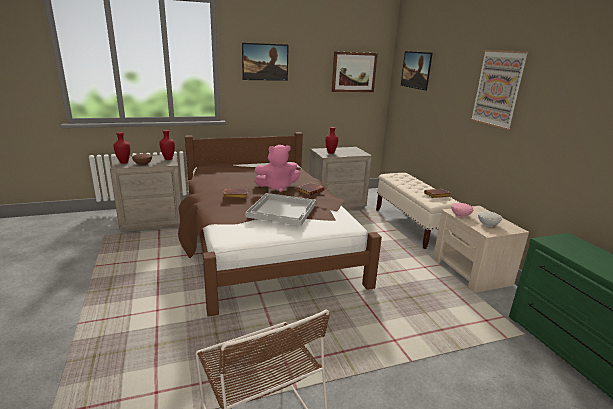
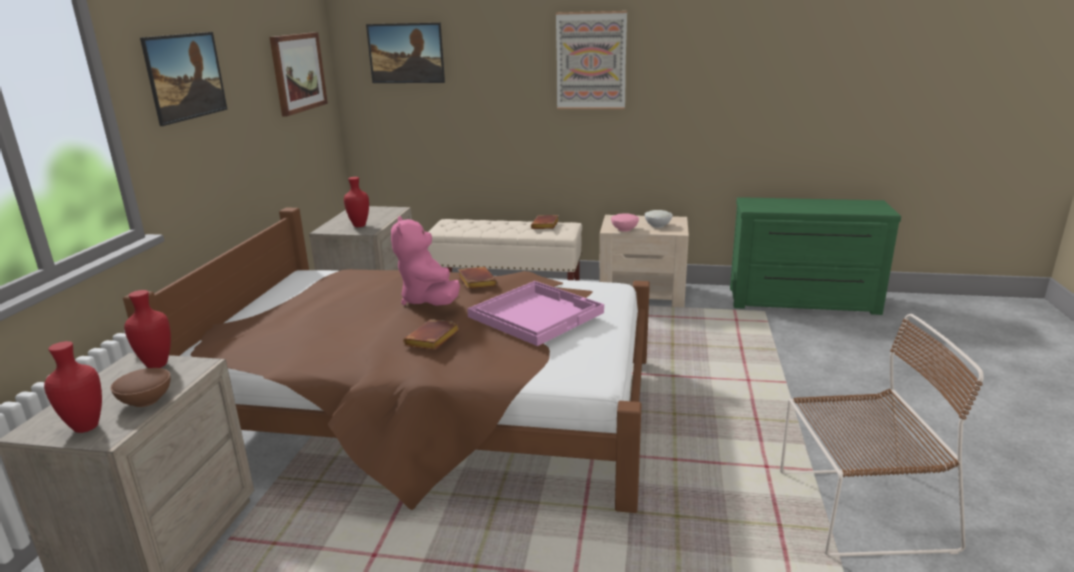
camera: 60 degrees left, 0 degrees up
white tray [246,193,316,226] -> pink tray [467,281,604,346]
pink plush toy [254,145,300,192] -> pink plush toy turned 150 degrees clockwise [391,216,460,306]

